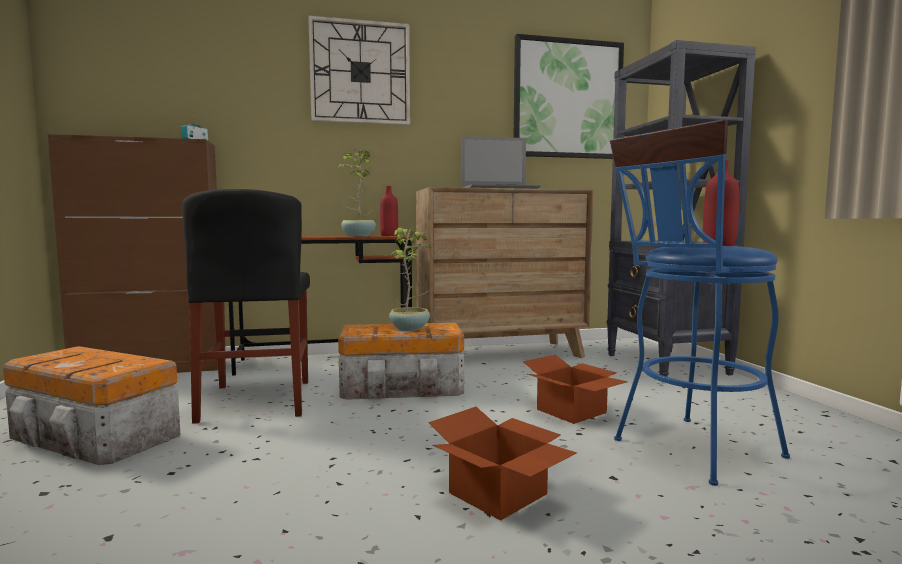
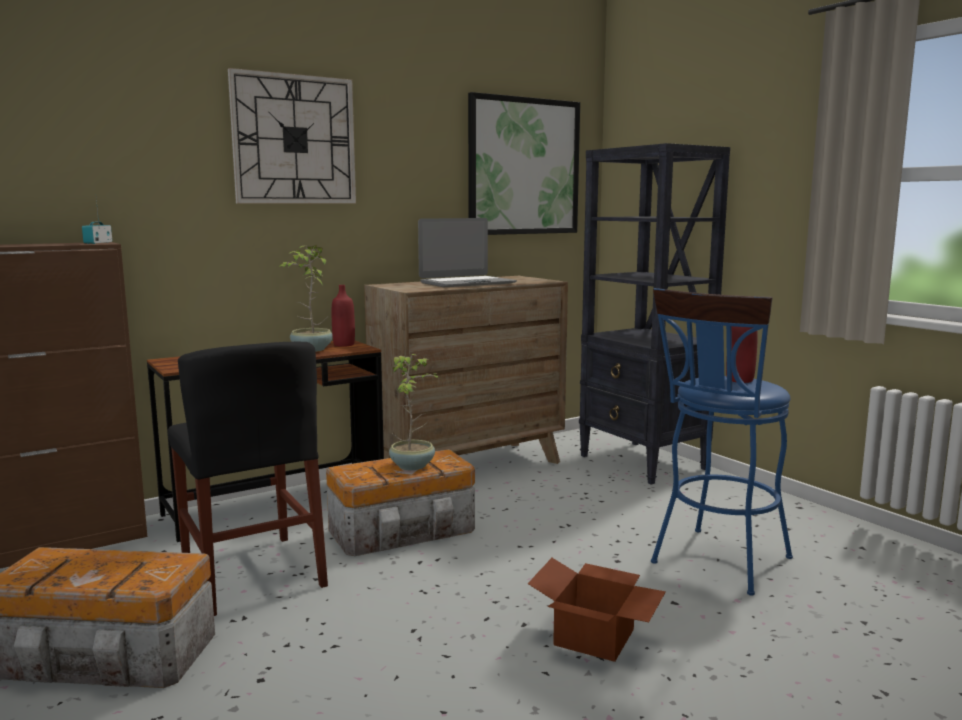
camera: 20 degrees left, 5 degrees up
cardboard box [523,355,627,424] -> none

